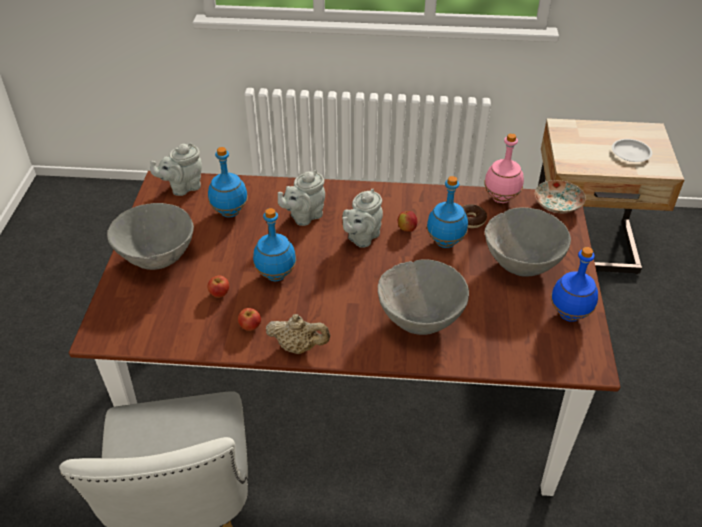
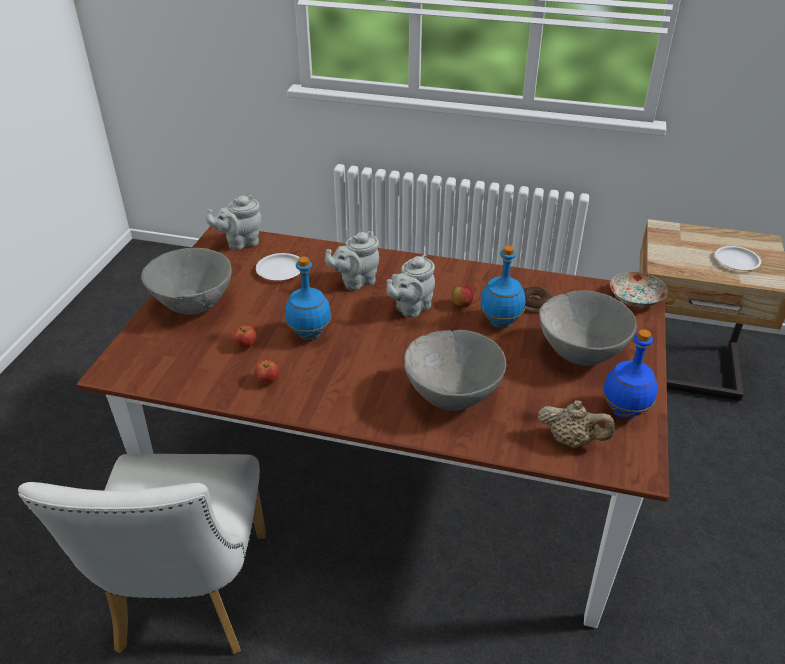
camera: 10 degrees right, 5 degrees down
blue bottle [208,147,248,217] -> white plate [256,253,300,281]
beige teapot [266,314,330,354] -> beige teapot moved to [538,400,615,448]
pink bottle [484,133,524,203] -> none

